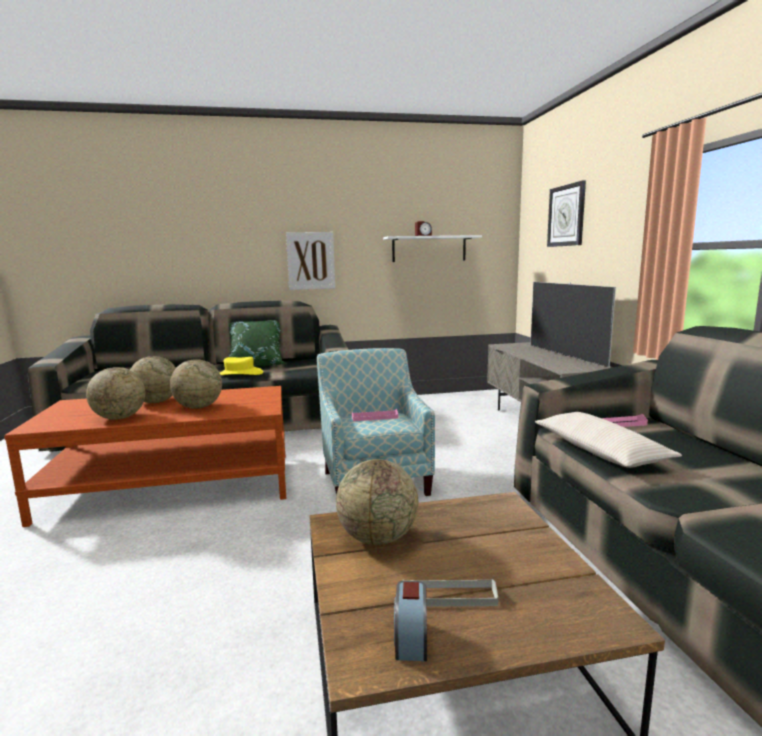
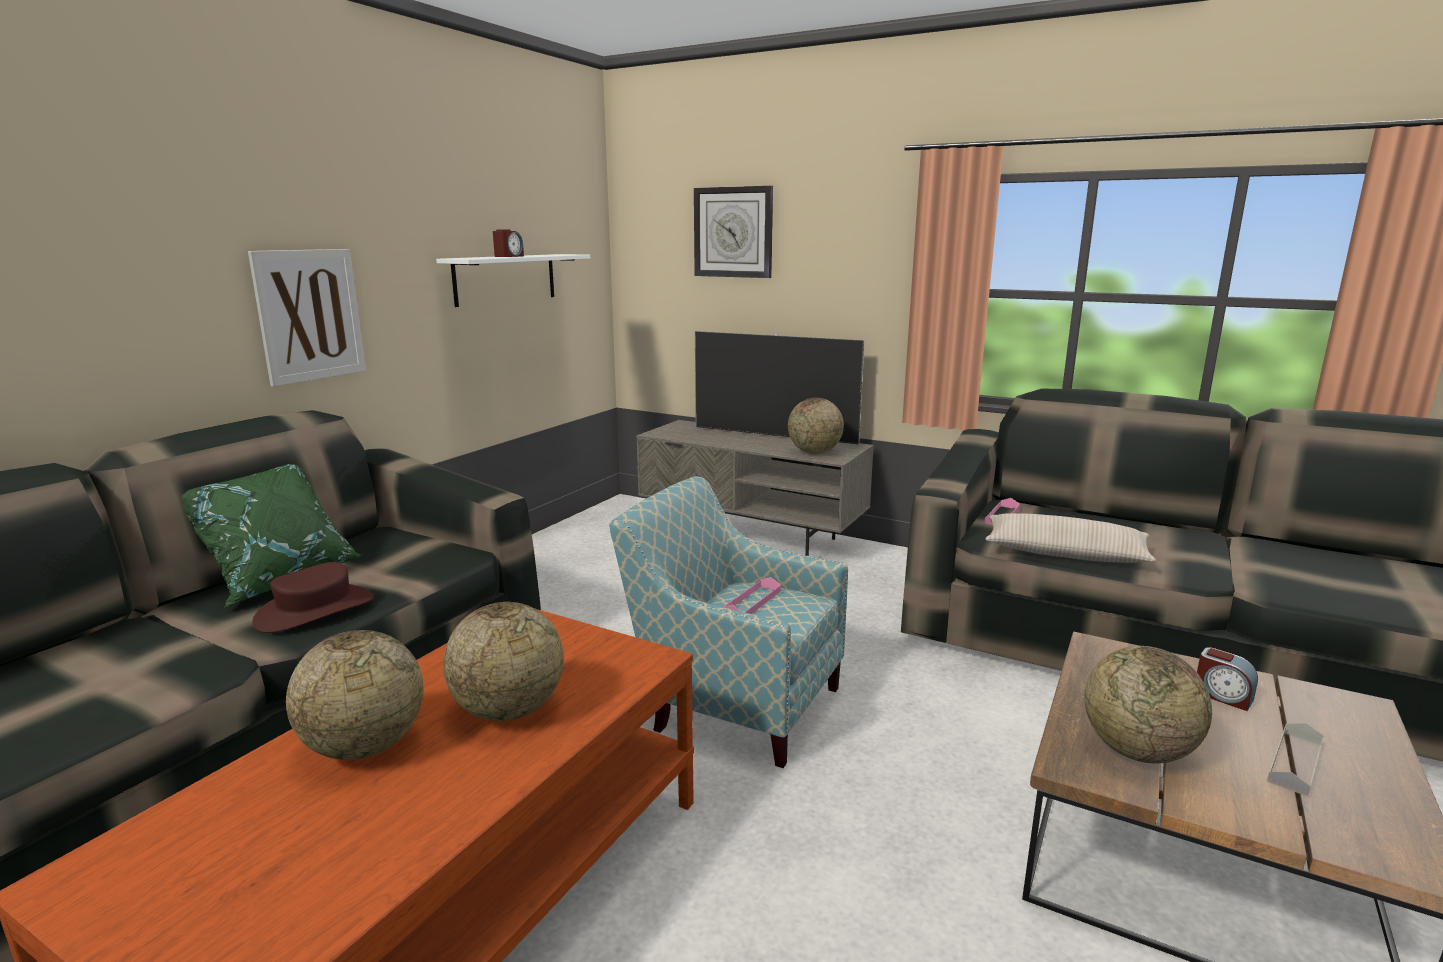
camera: 50 degrees left, 5 degrees up
globe [86,367,145,420] -> globe moved to [788,398,844,454]
yellow hat [220,357,263,375] -> brown hat [252,562,374,633]
alarm clock [394,581,427,661] -> alarm clock moved to [1197,647,1258,711]

